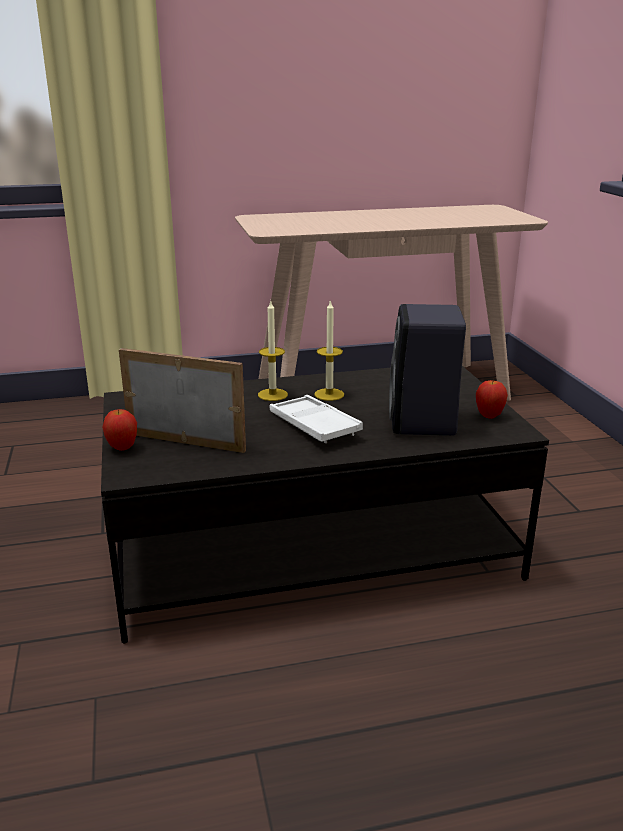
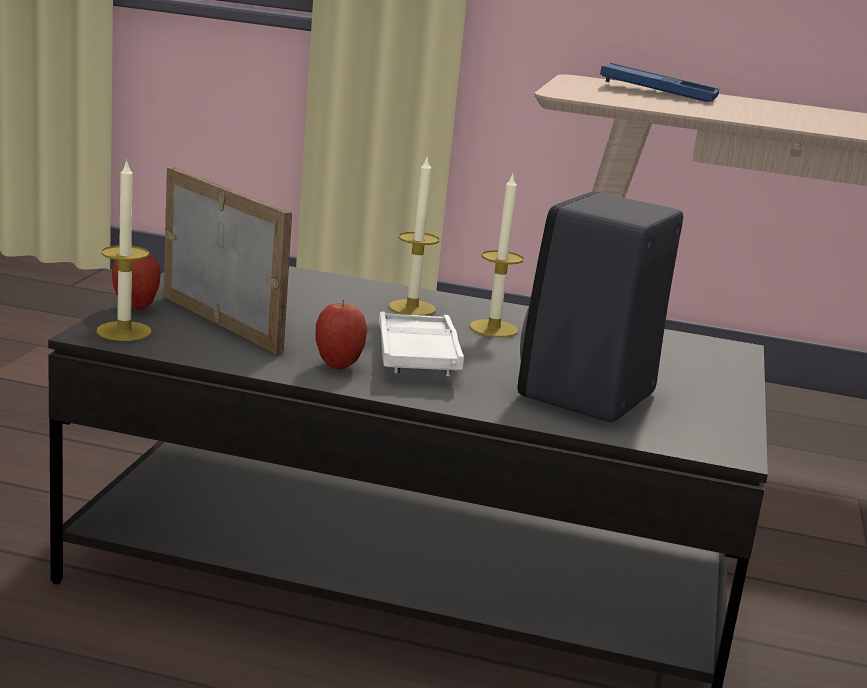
camera: 25 degrees right, 5 degrees down
apple [476,379,508,419] -> apple moved to [316,299,367,369]
none -> candle [97,159,151,341]
none -> blue tray [600,63,719,102]

